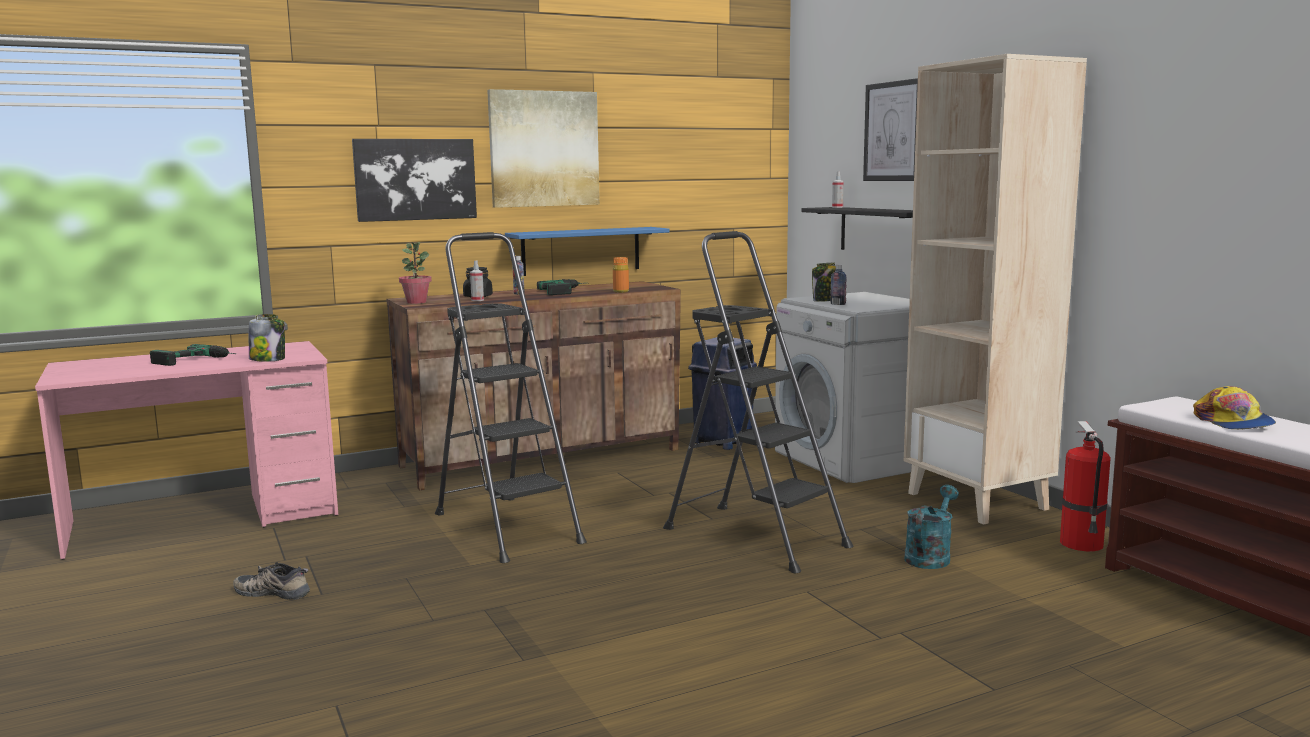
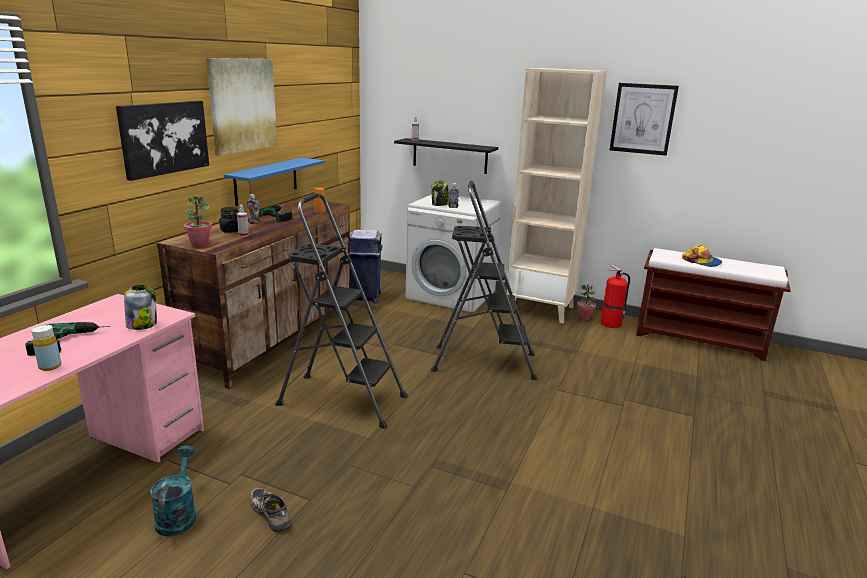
camera: 40 degrees left, 10 degrees up
shoe [233,562,310,600] -> shoe turned 75 degrees clockwise [250,488,290,532]
picture [863,78,918,181] -> picture moved to [610,83,679,156]
turquoise watering can [904,485,959,569] -> turquoise watering can moved to [150,446,196,537]
none -> yellow bottle [31,325,61,371]
none -> potted plant [577,284,596,320]

